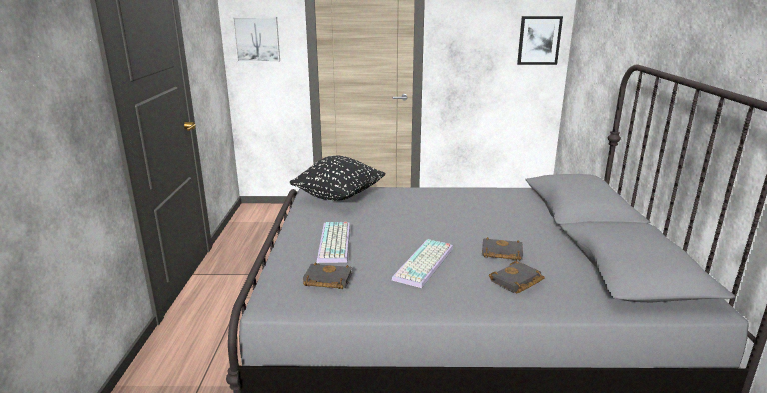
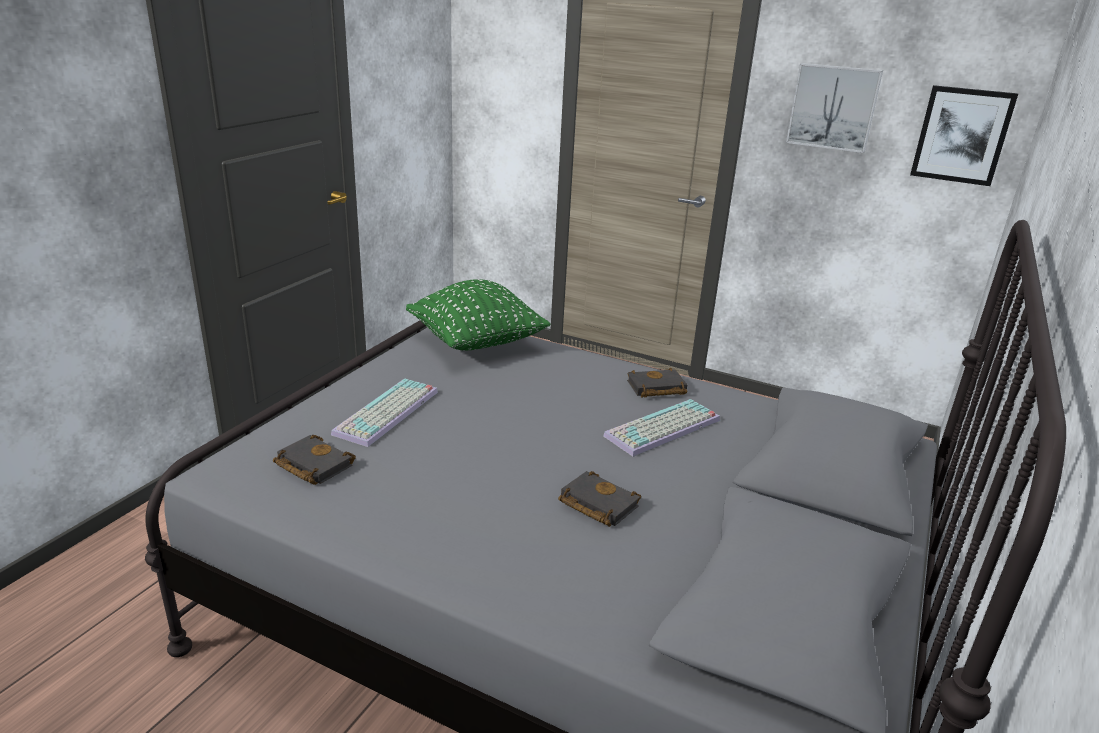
camera: 25 degrees right, 5 degrees up
picture [233,17,280,62] -> picture moved to [786,63,883,153]
black pillow [290,155,386,201] -> green pillow [406,279,550,350]
keyboard [392,239,453,288] -> keyboard moved to [603,399,720,457]
black book [489,261,544,294] -> black book moved to [627,368,687,398]

